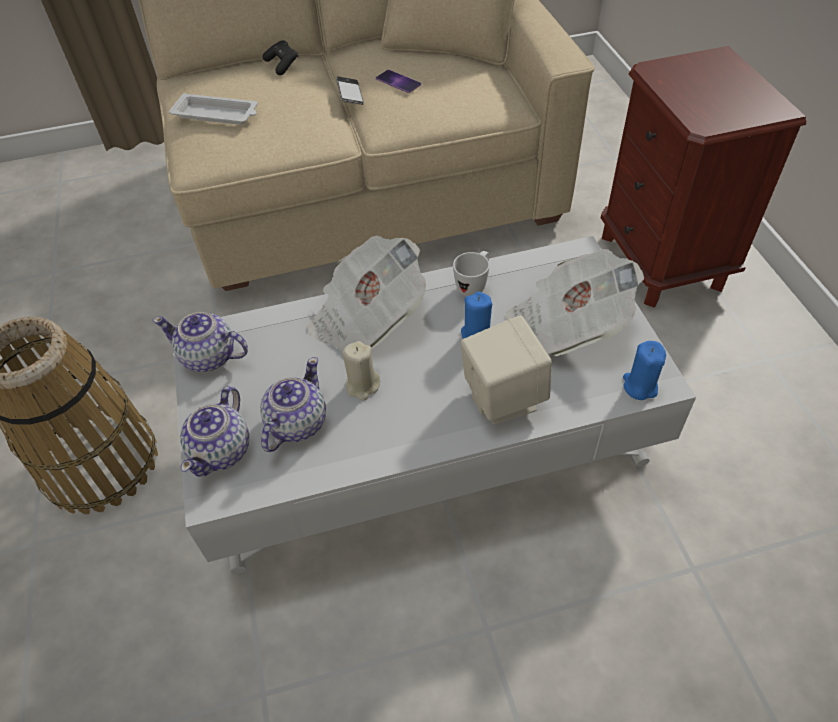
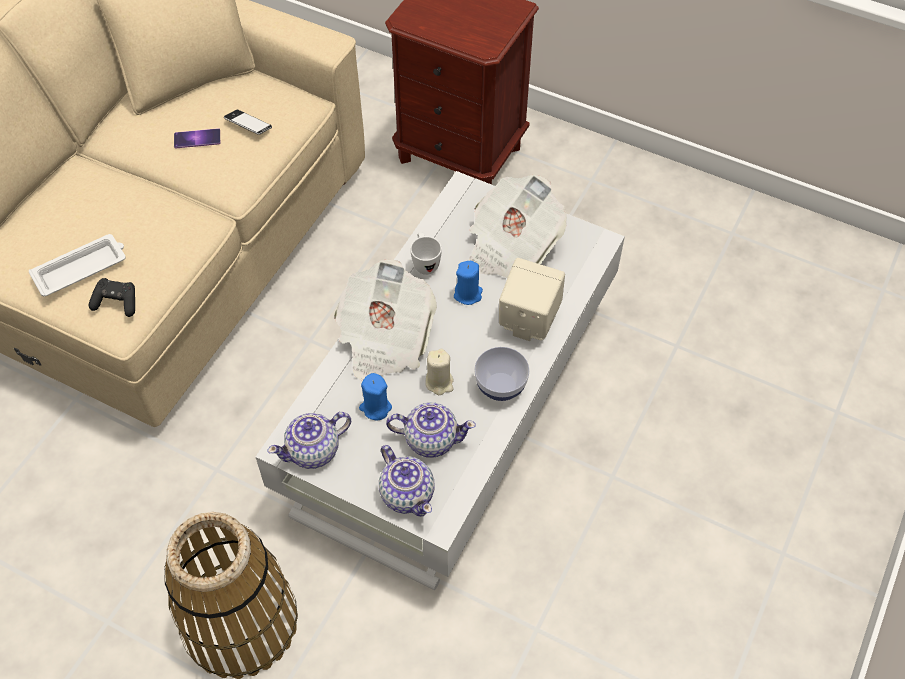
camera: 50 degrees left, 5 degrees up
teapot [260,357,326,452] -> teapot turned 120 degrees clockwise [386,403,476,457]
black game controller [263,40,299,75] -> black game controller moved to [89,278,135,317]
phone [336,76,364,105] -> phone moved to [224,110,272,135]
blue candle [623,341,666,400] -> blue candle moved to [359,373,392,421]
none -> bowl [474,347,529,401]

